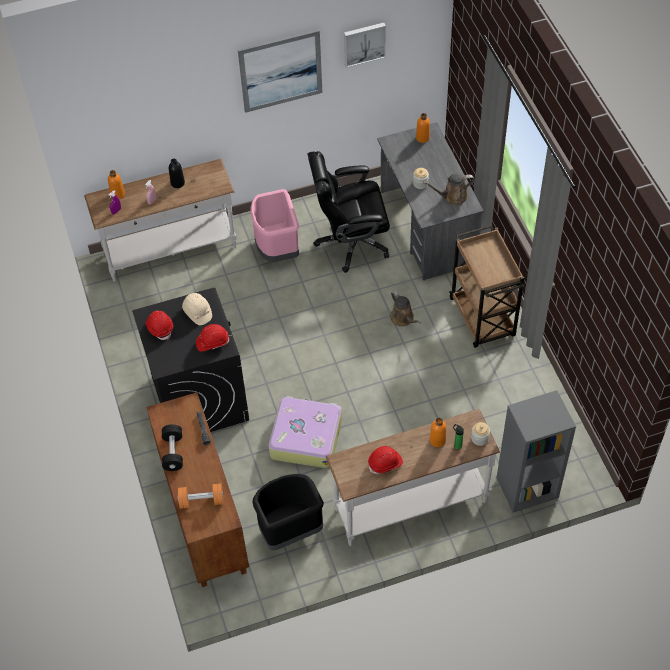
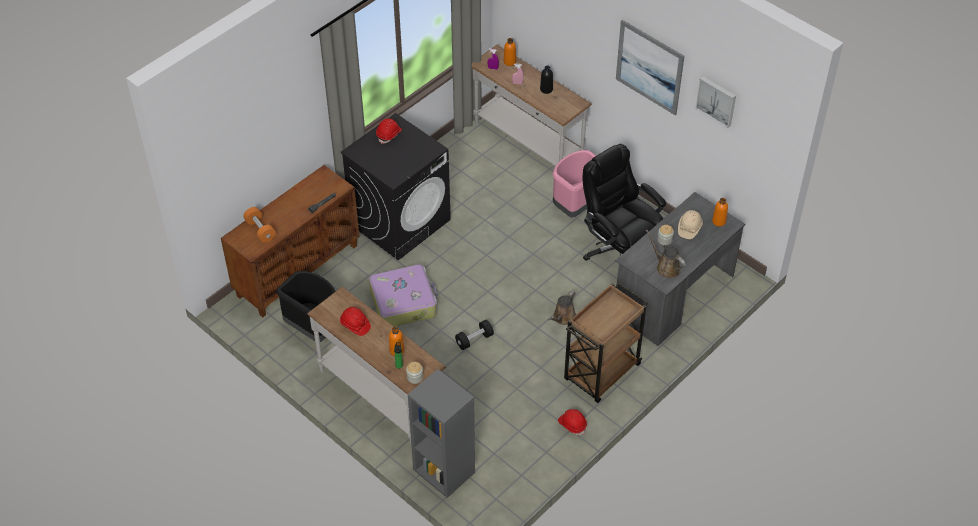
camera: 60 degrees right, 5 degrees down
black dumbbell [162,424,183,471] -> black dumbbell moved to [455,320,494,350]
beige hard hat [182,293,212,325] -> beige hard hat moved to [678,210,703,239]
red hard hat [196,324,229,352] -> red hard hat moved to [558,409,587,435]

